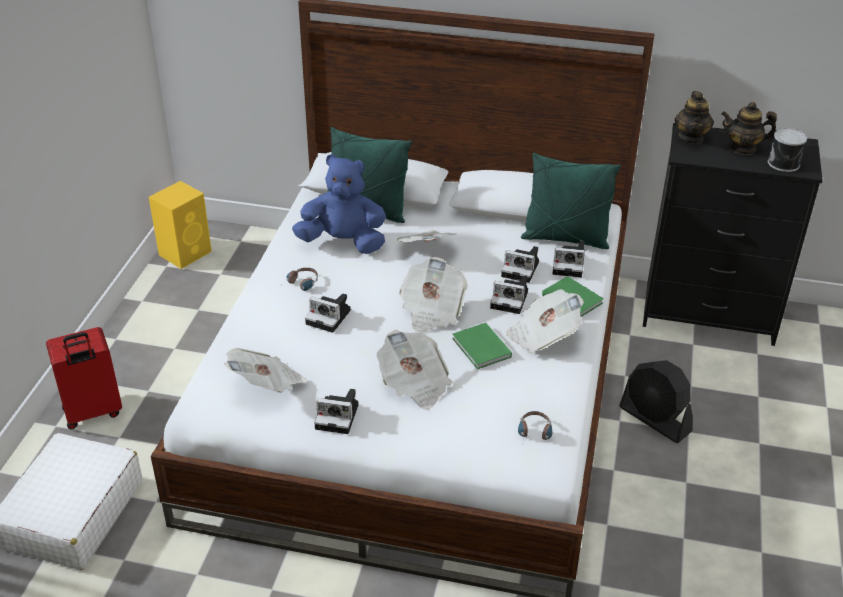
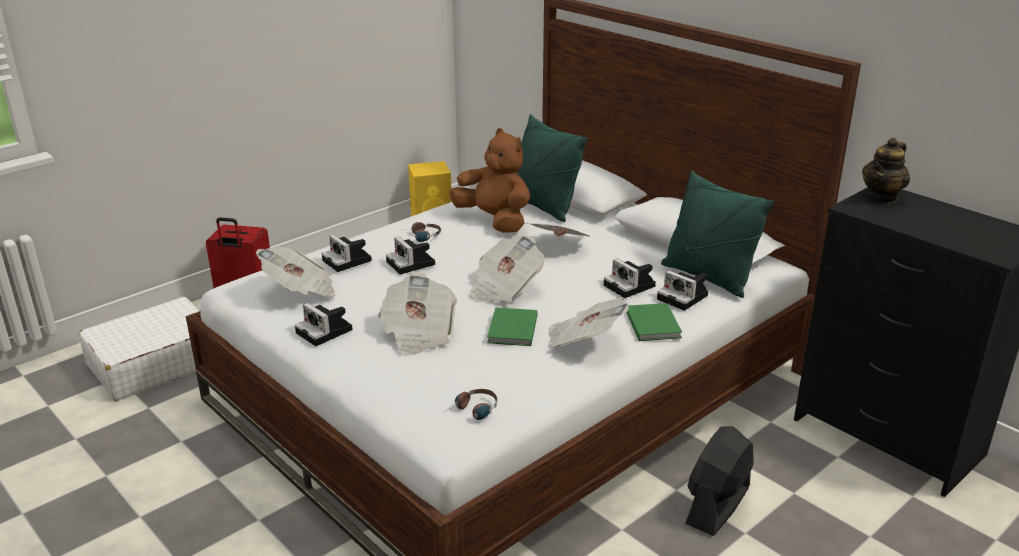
camera: 35 degrees right, 10 degrees down
blue plush toy [292,154,386,254] -> brown plush toy [449,128,530,233]
camera [490,276,528,314] -> camera moved to [322,235,372,272]
black fan [619,360,693,443] -> black fan turned 45 degrees clockwise [685,426,754,536]
teapot [721,102,777,155] -> none
can [768,128,807,172] -> none

